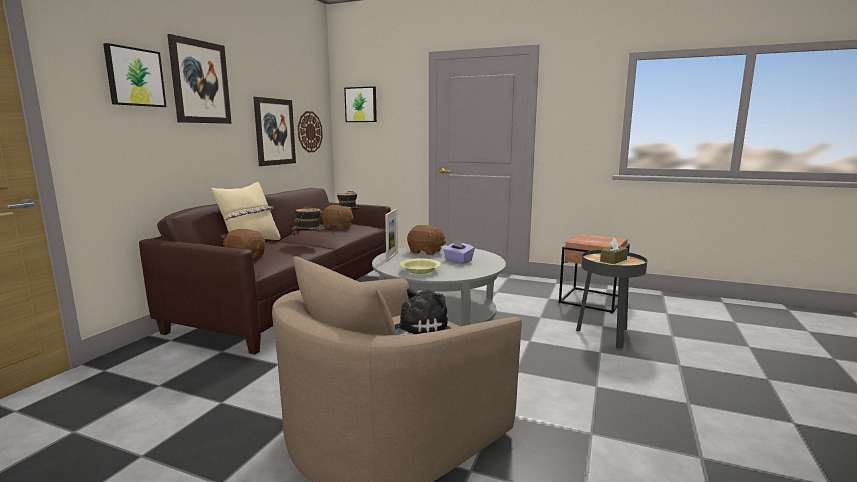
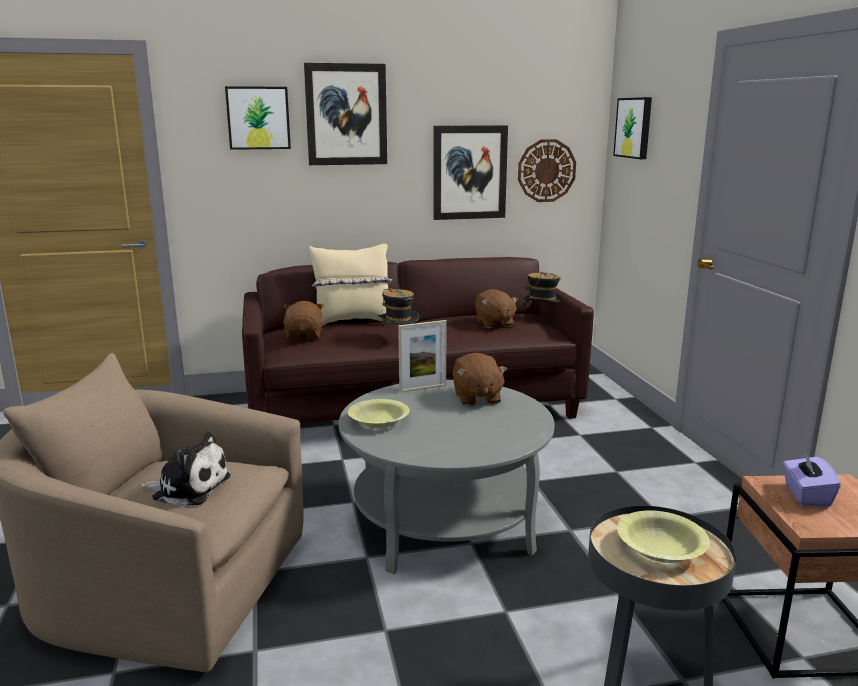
camera: 55 degrees right, 5 degrees up
purple tissue box [443,239,475,264] -> purple tissue box moved to [783,451,841,507]
brown tissue box [600,237,628,264] -> yellow bowl [617,510,710,563]

